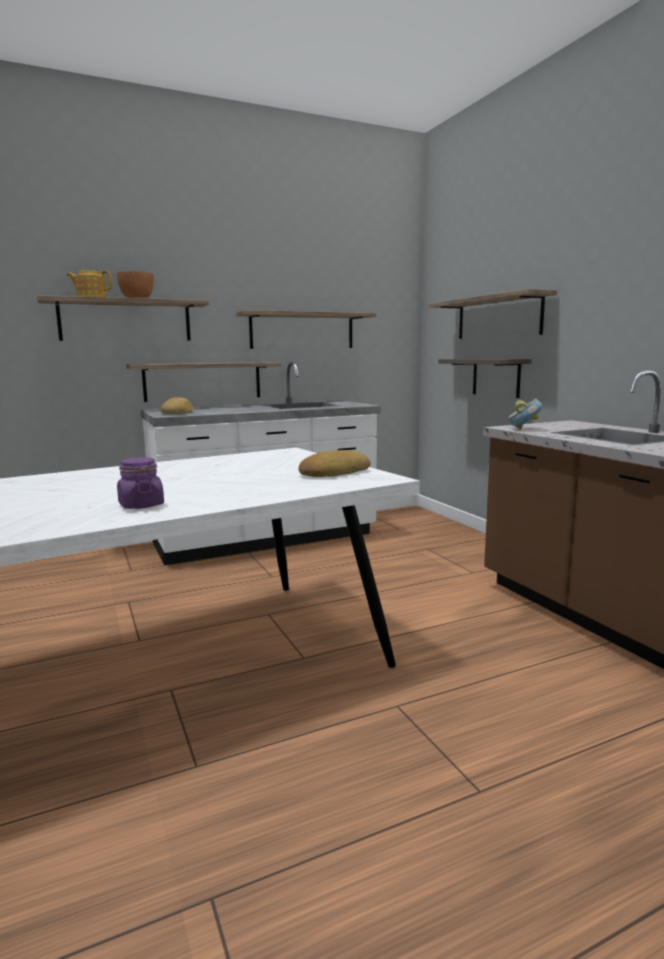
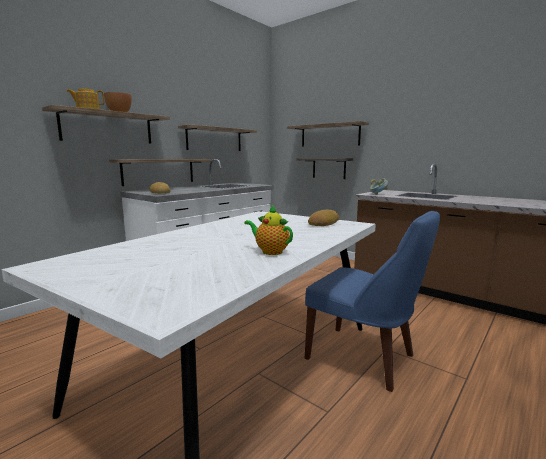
camera: 25 degrees left, 0 degrees up
purple jar [117,457,164,509] -> teapot [244,206,293,255]
none -> blue chair [305,211,440,392]

